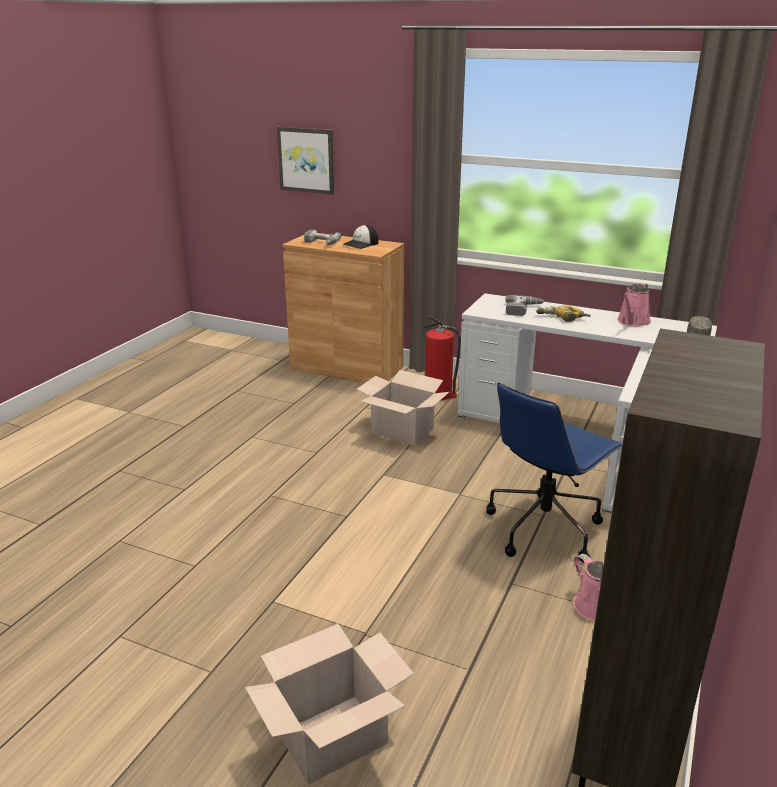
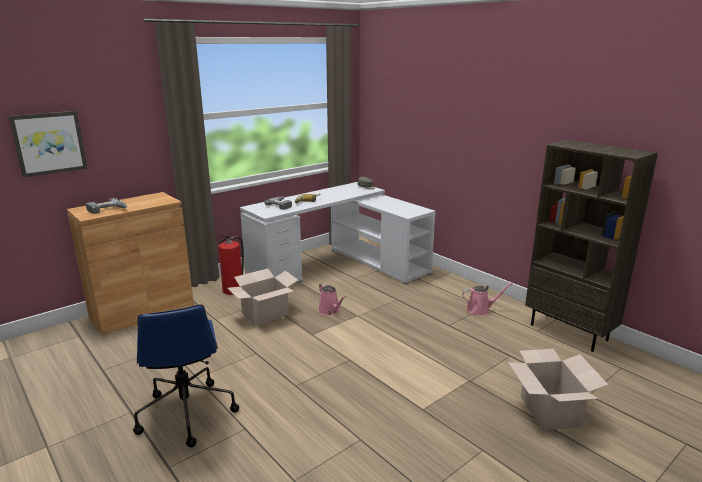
camera: 65 degrees left, 5 degrees down
cap [343,225,379,249] -> none
blue office chair [486,382,622,563] -> blue office chair moved to [133,304,239,447]
pink watering can [617,283,651,327] -> pink watering can moved to [318,283,346,316]

